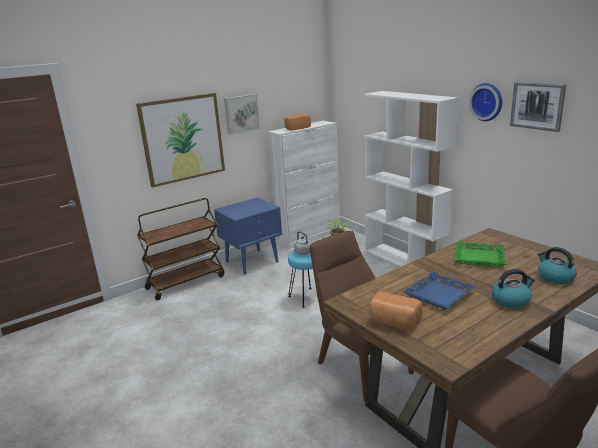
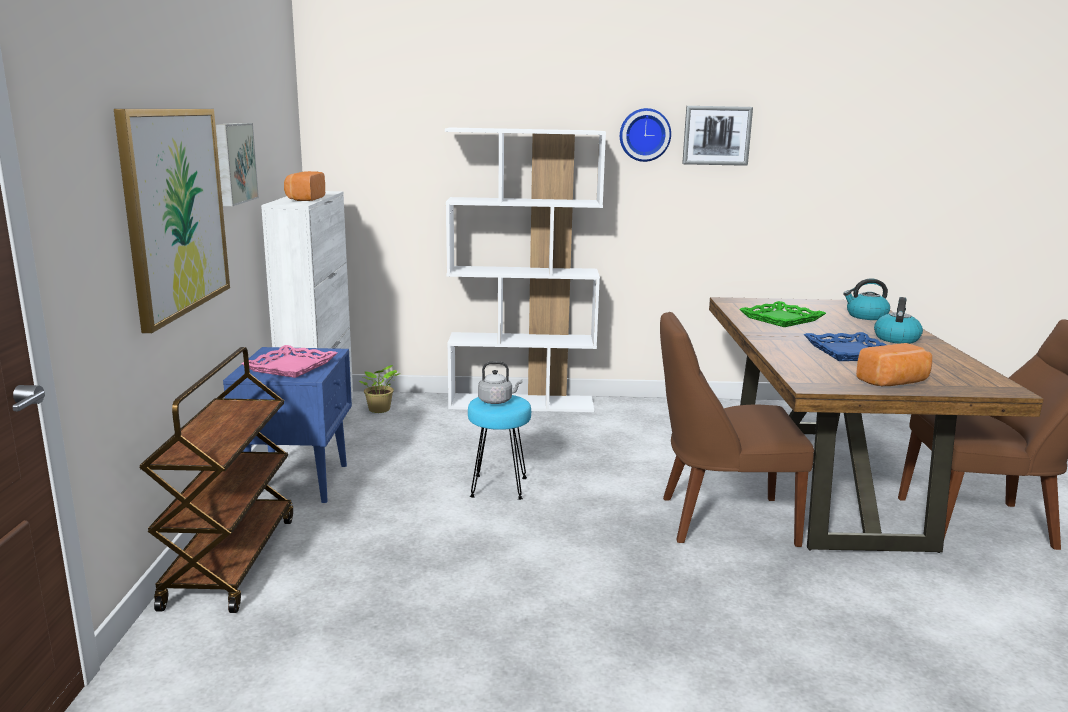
camera: 55 degrees left, 5 degrees down
none -> pink tray [242,345,337,378]

